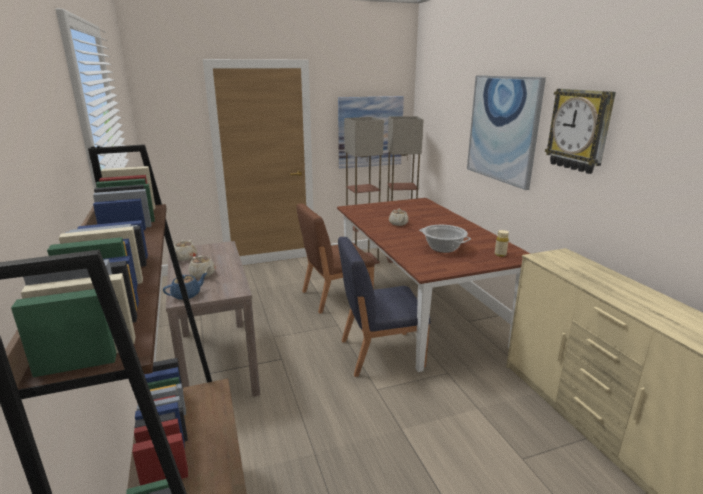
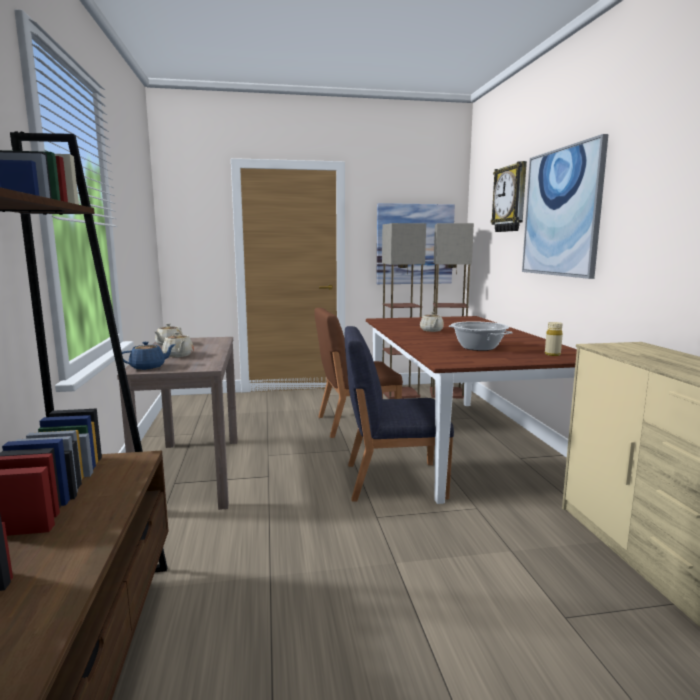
camera: 10 degrees right, 10 degrees down
wall clock [545,89,616,174] -> wall clock moved to [491,161,527,232]

